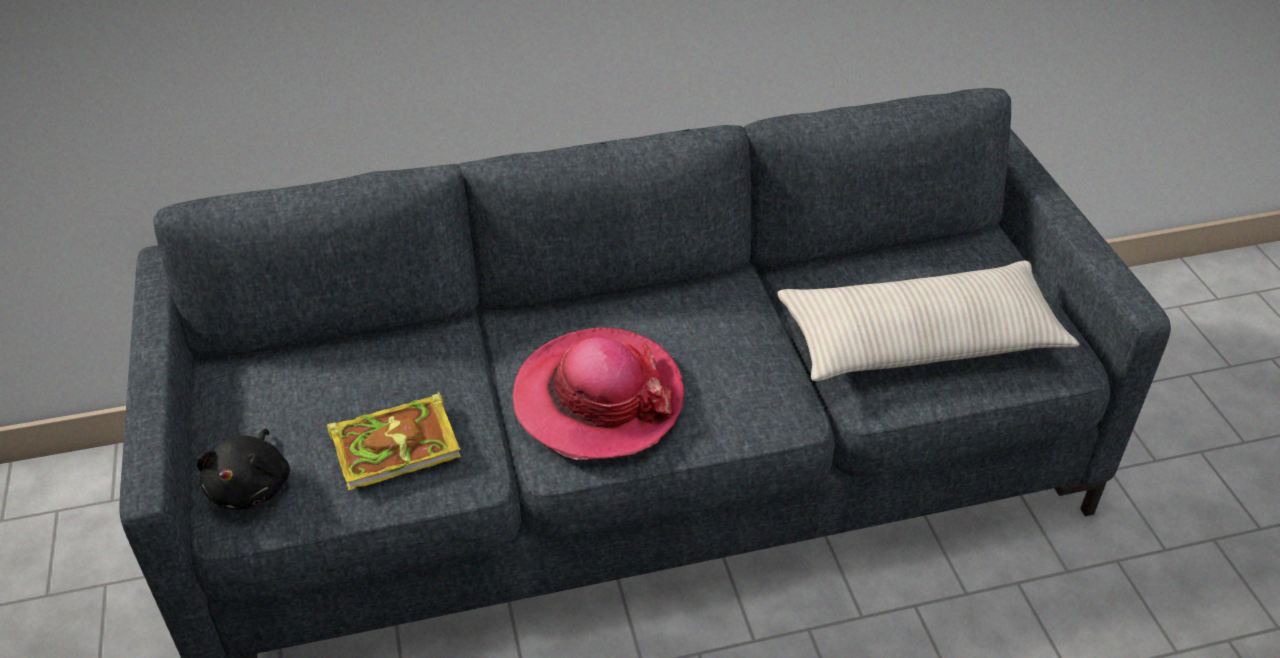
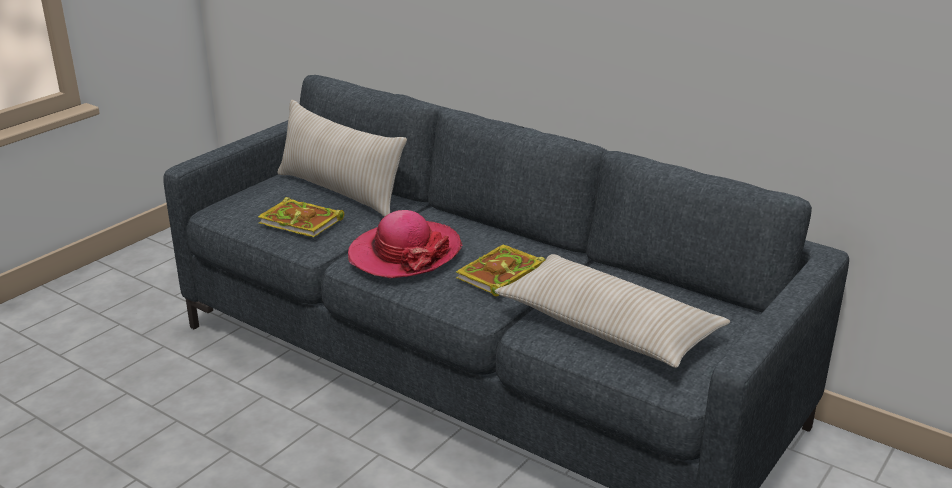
camera: 50 degrees right, 15 degrees down
black plush toy [196,429,290,510] -> none
none -> beige pillow [278,100,407,217]
none -> book [456,244,546,297]

